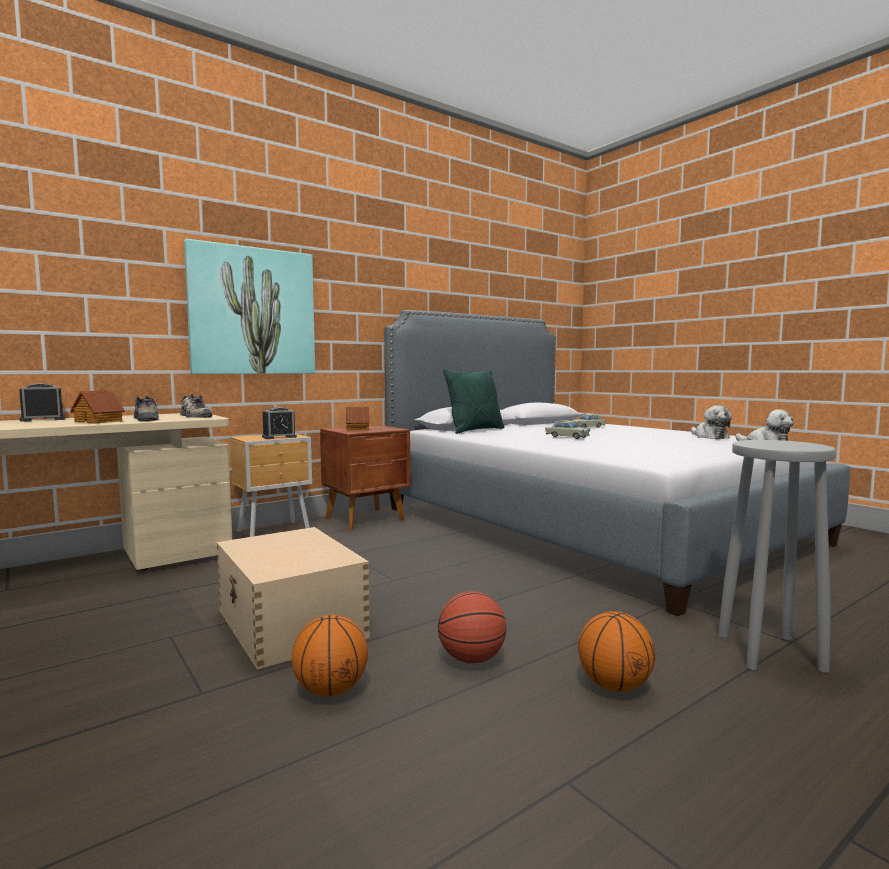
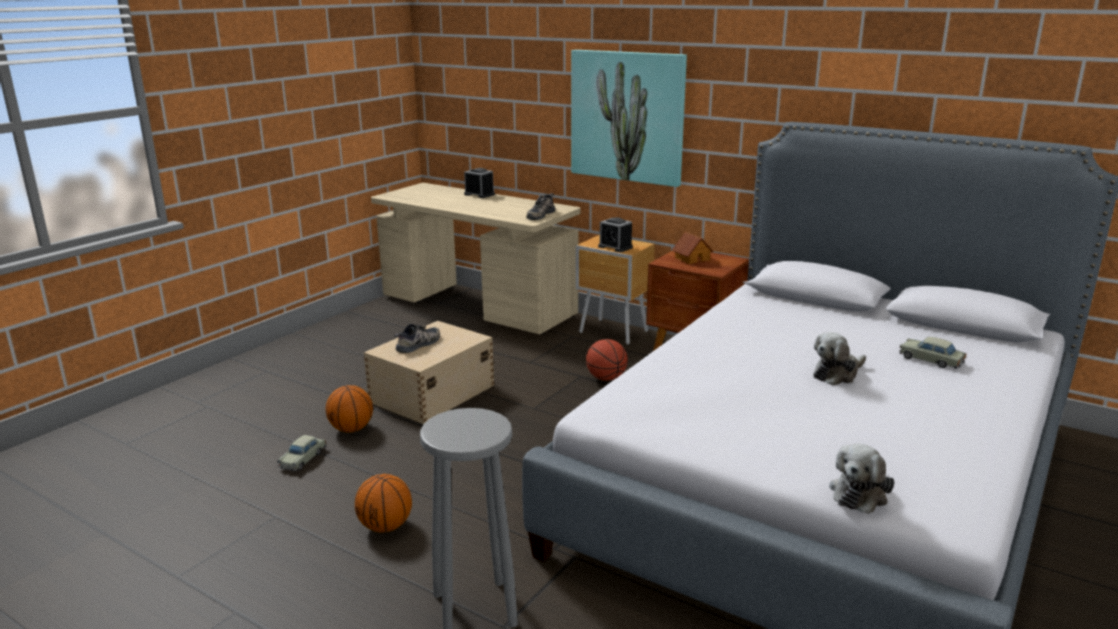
camera: 70 degrees right, 15 degrees up
toy house [70,390,125,424] -> none
shoe [134,396,159,421] -> shoe moved to [394,324,440,353]
basketball [438,591,506,664] -> basketball moved to [586,339,628,381]
green pillow [443,369,504,434] -> none
beige toy car [545,420,590,439] -> beige toy car moved to [277,435,326,471]
plush toy [691,405,732,439] -> plush toy moved to [813,332,866,385]

